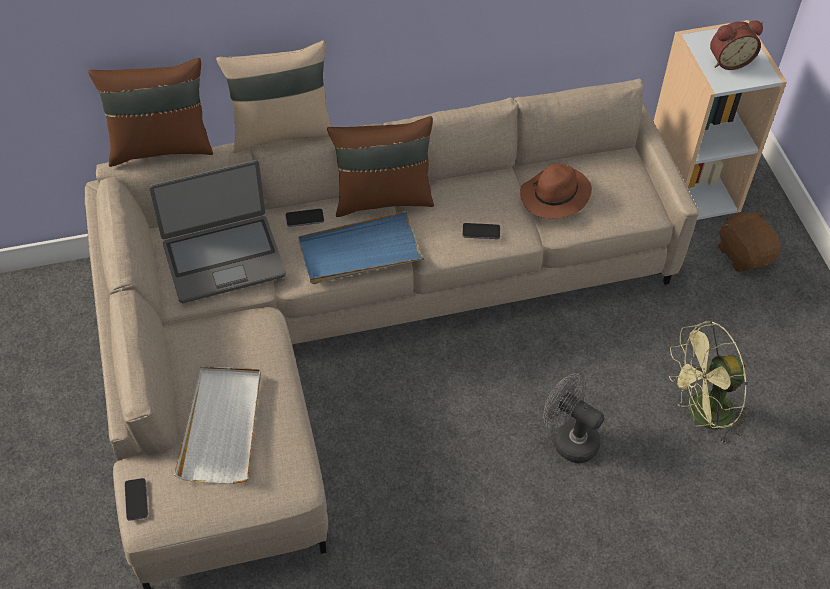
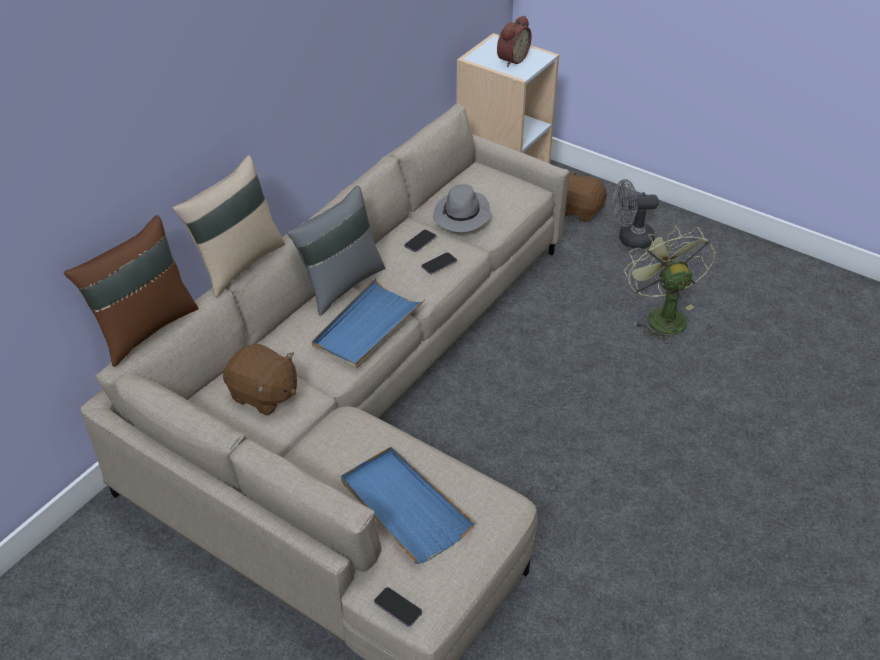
camera: 40 degrees left, 10 degrees down
laptop [149,160,286,303] -> brown plush toy [223,343,297,415]
white tray [174,366,261,484] -> blue tray [341,447,474,564]
phone [286,208,324,227] -> phone moved to [404,230,436,252]
brown pillow [327,116,434,217] -> grey pillow [287,185,385,316]
brown hat [520,164,592,219] -> grey hat [433,184,492,232]
grey fan [543,373,604,463] -> grey fan moved to [613,179,659,249]
green fan [669,321,751,445] -> green fan turned 135 degrees clockwise [624,225,716,344]

